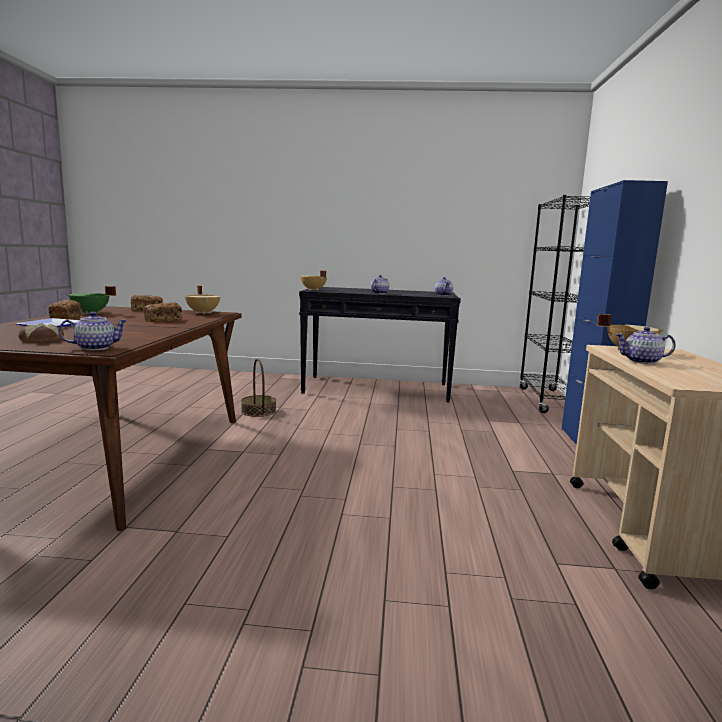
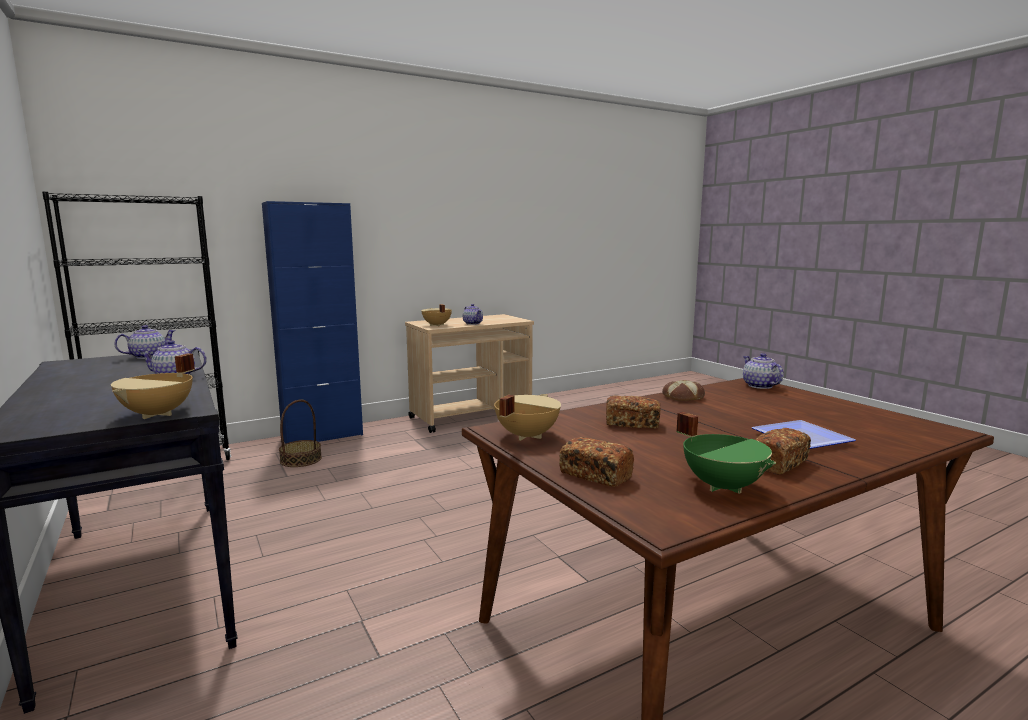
camera: 125 degrees left, 0 degrees up
bread [18,323,64,342] -> bread moved to [662,380,705,401]
teapot [58,312,128,350] -> teapot turned 45 degrees clockwise [743,353,784,389]
basket [241,359,276,417] -> basket moved to [279,400,322,467]

